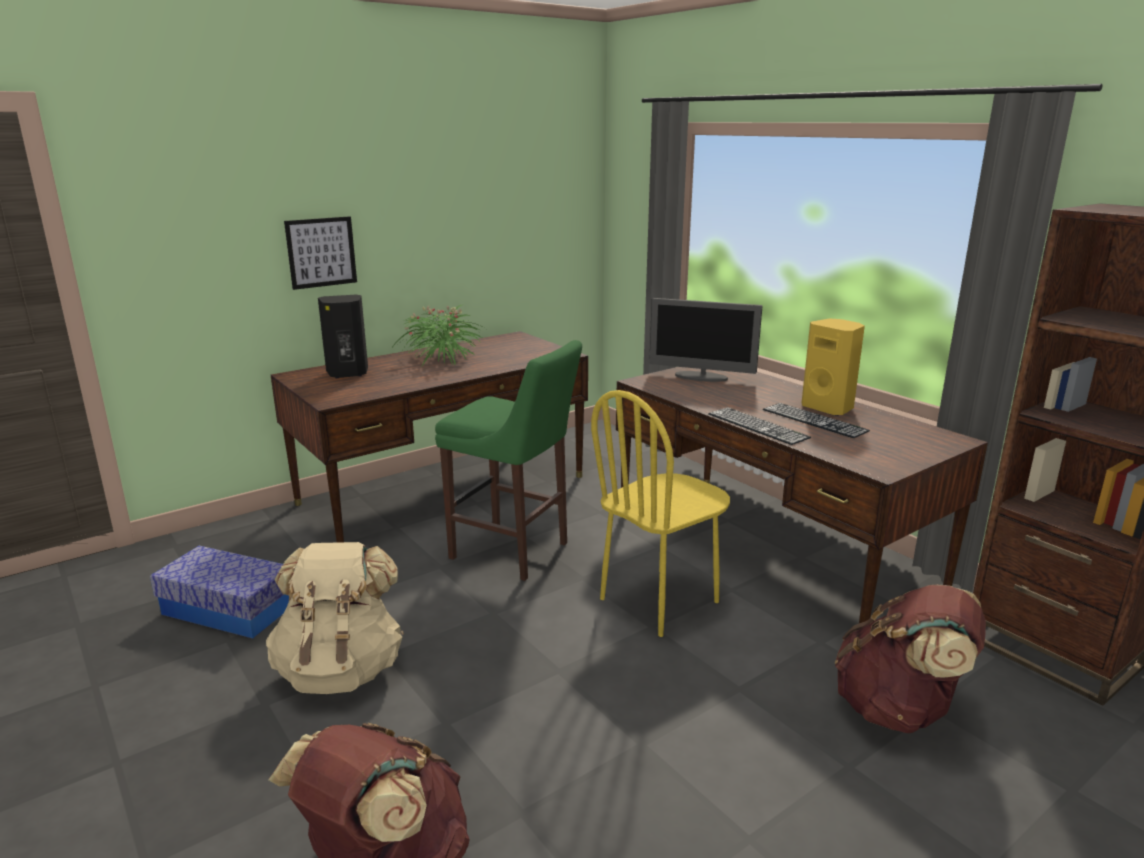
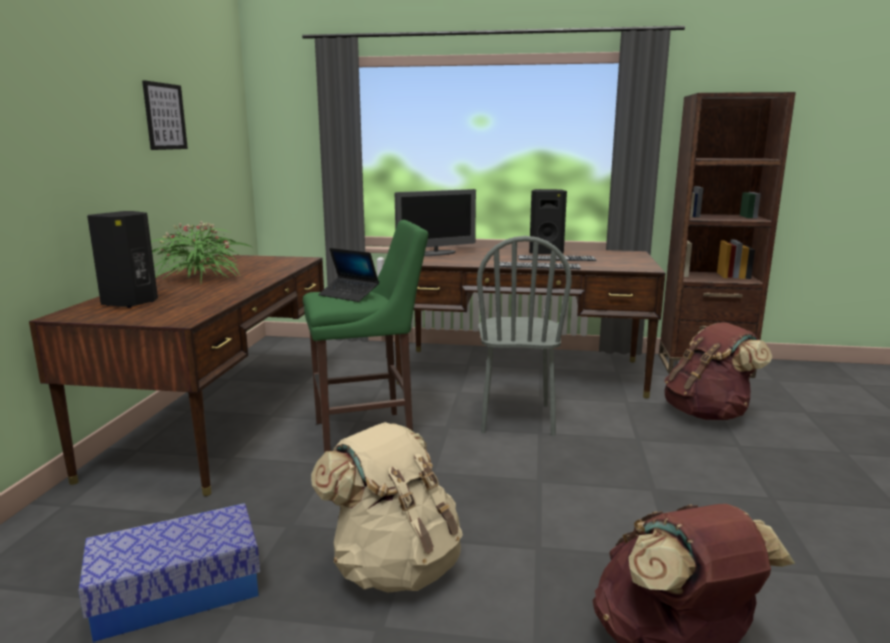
camera: 45 degrees left, 5 degrees down
picture [284,216,357,290] -> picture moved to [142,80,188,150]
yellow chair [591,390,730,637] -> grey chair [477,236,572,436]
yellow speaker [801,319,865,416] -> black speaker [529,189,567,254]
none -> laptop [318,248,379,302]

